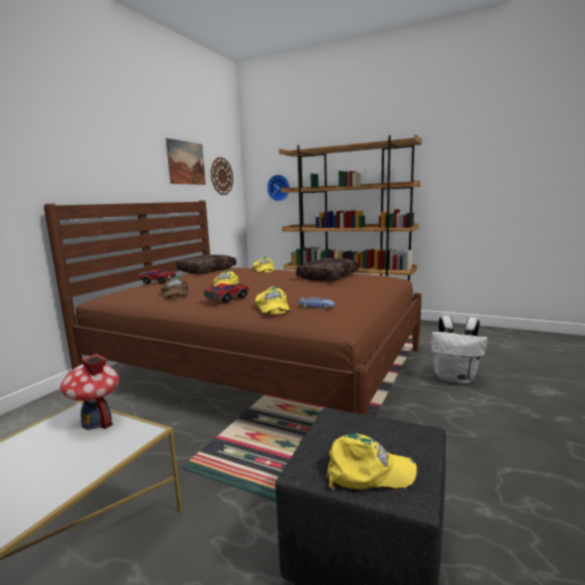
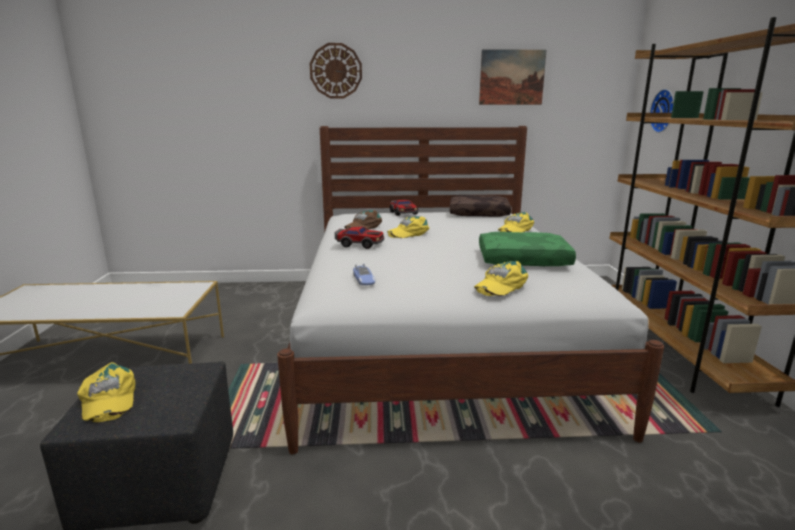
camera: 60 degrees right, 5 degrees up
brown bed [44,200,422,415] -> white bed [277,126,664,454]
toy house [60,354,119,430] -> none
wall clock [211,157,233,195] -> wall clock moved to [310,43,362,99]
yellow cap [255,286,290,314] -> yellow cap moved to [474,261,528,296]
brown pillow [296,258,359,281] -> green pillow [479,232,576,266]
white backpack [431,315,488,384] -> none

